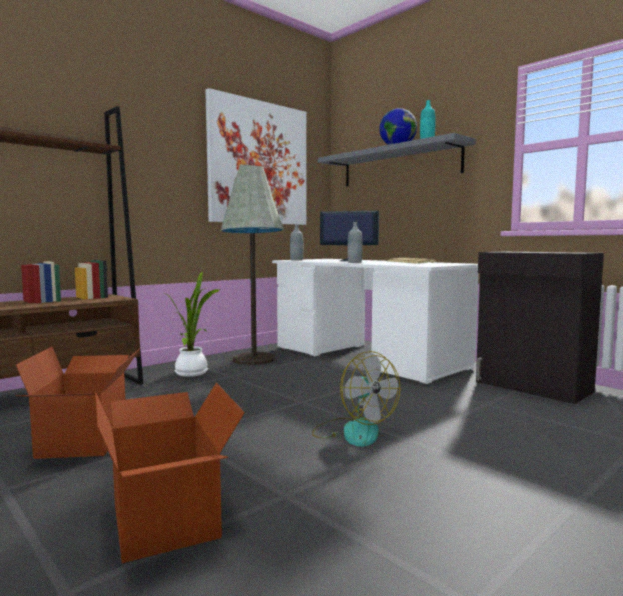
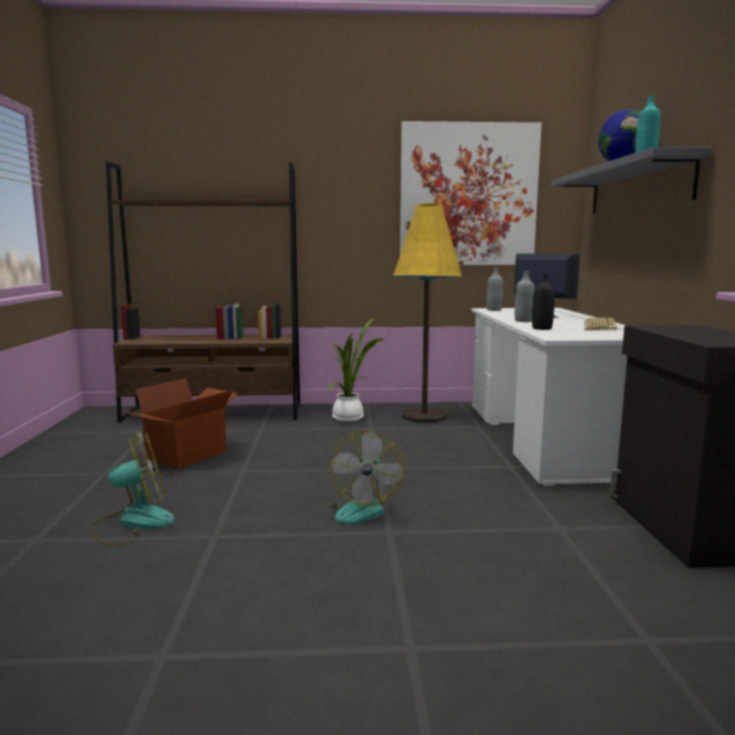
camera: 40 degrees right, 5 degrees up
cardboard box [95,383,245,563] -> fan [89,431,175,546]
grey floor lamp [221,165,284,365] -> yellow floor lamp [393,203,462,423]
none -> black bottle [532,273,555,330]

